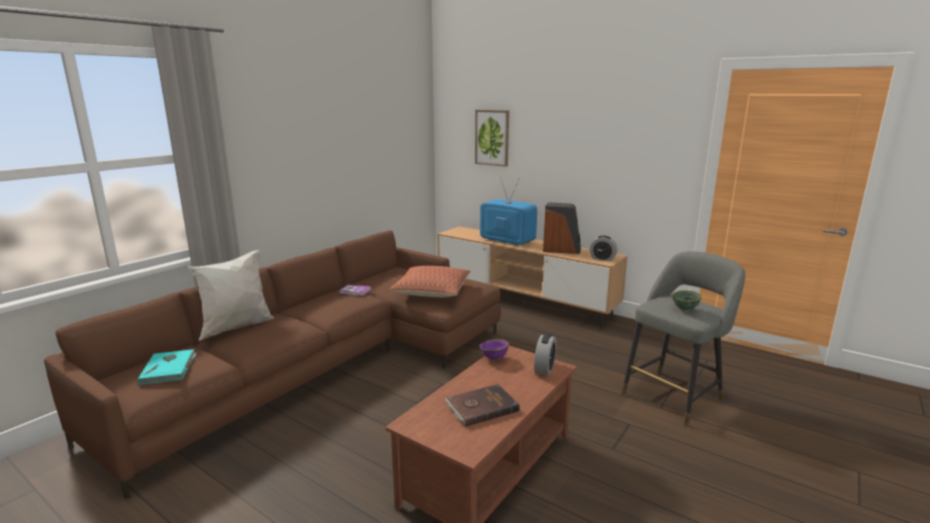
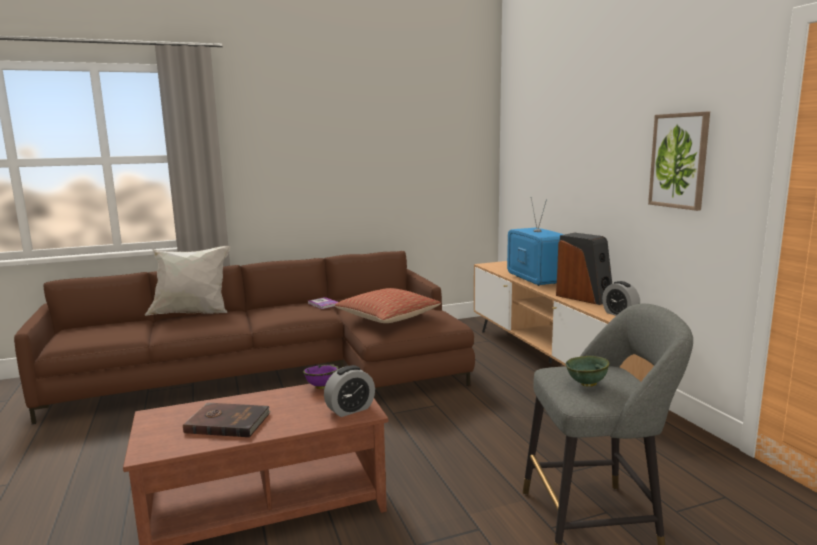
camera: 35 degrees right, 5 degrees down
turquoise book [138,349,197,385] -> none
picture [475,110,509,167] -> picture moved to [648,112,710,211]

